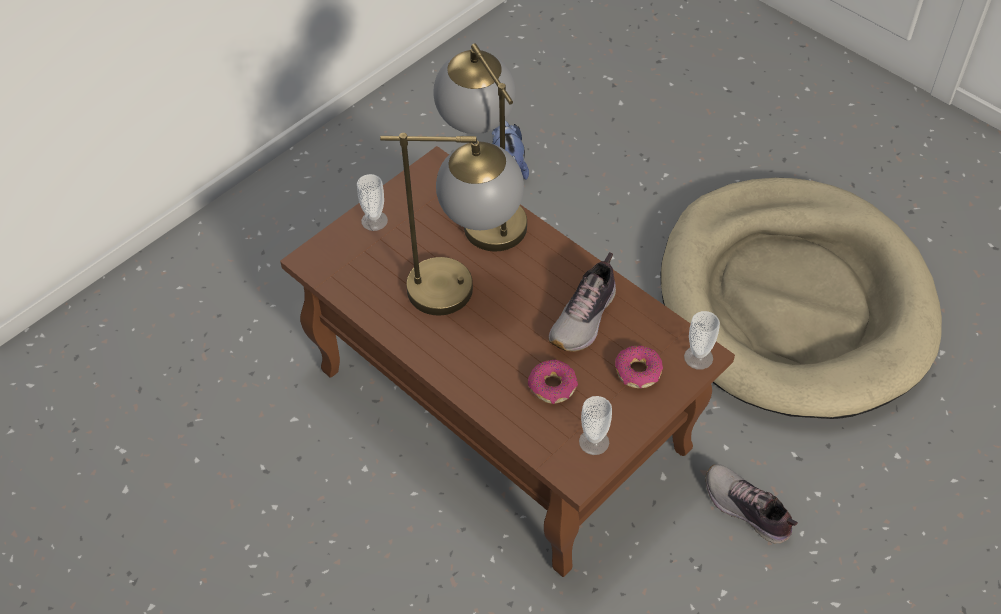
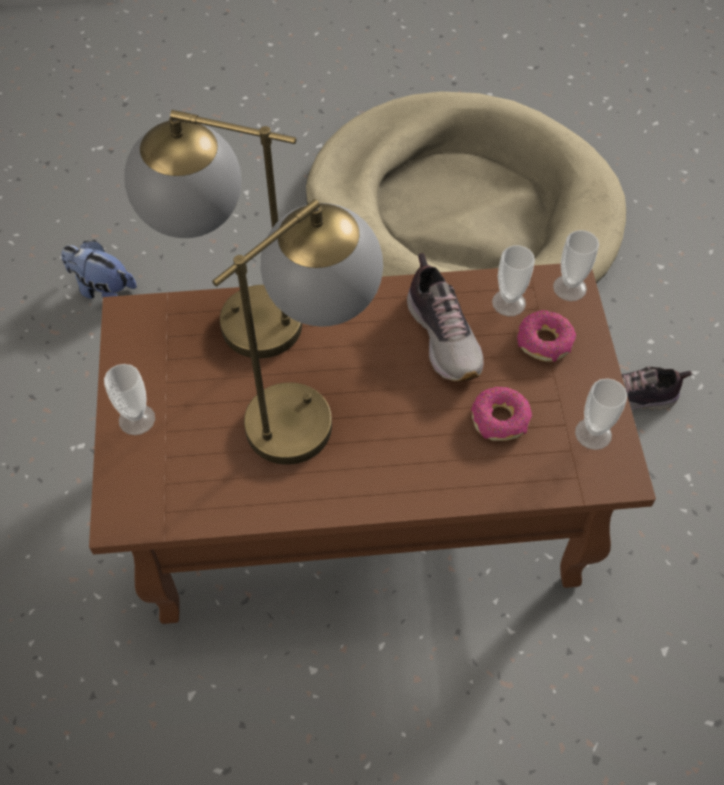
camera: 50 degrees left, 5 degrees up
none -> cup [492,245,535,316]

